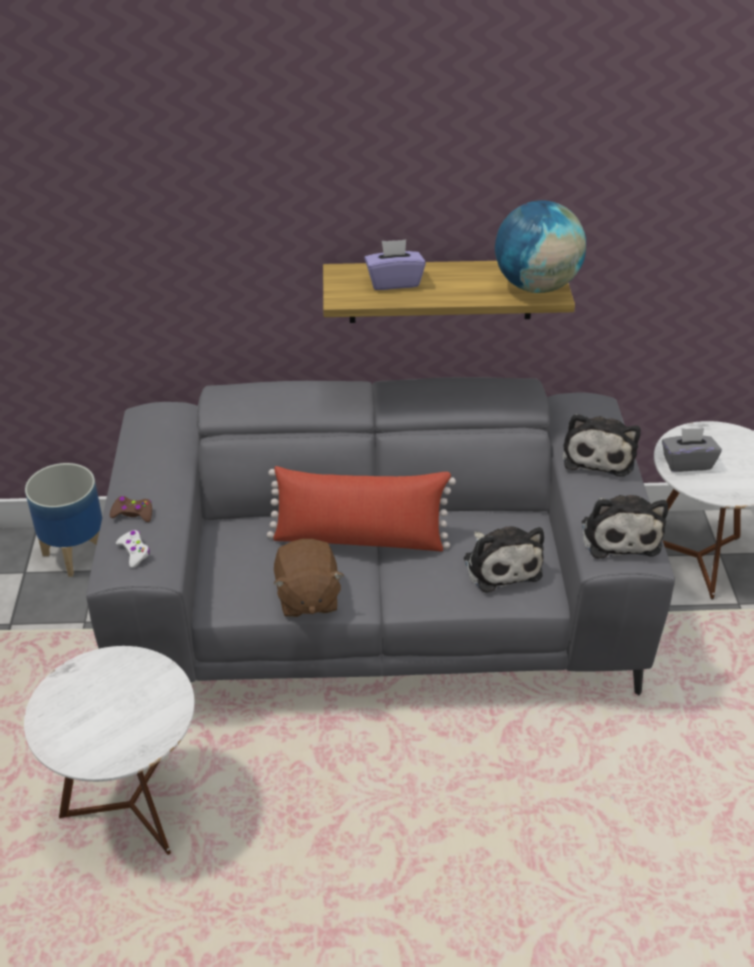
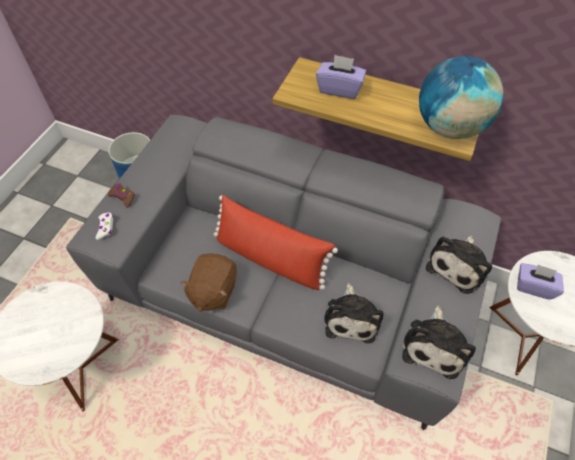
camera: 25 degrees right, 15 degrees up
grey tissue box [662,428,722,472] -> purple tissue box [517,263,564,300]

